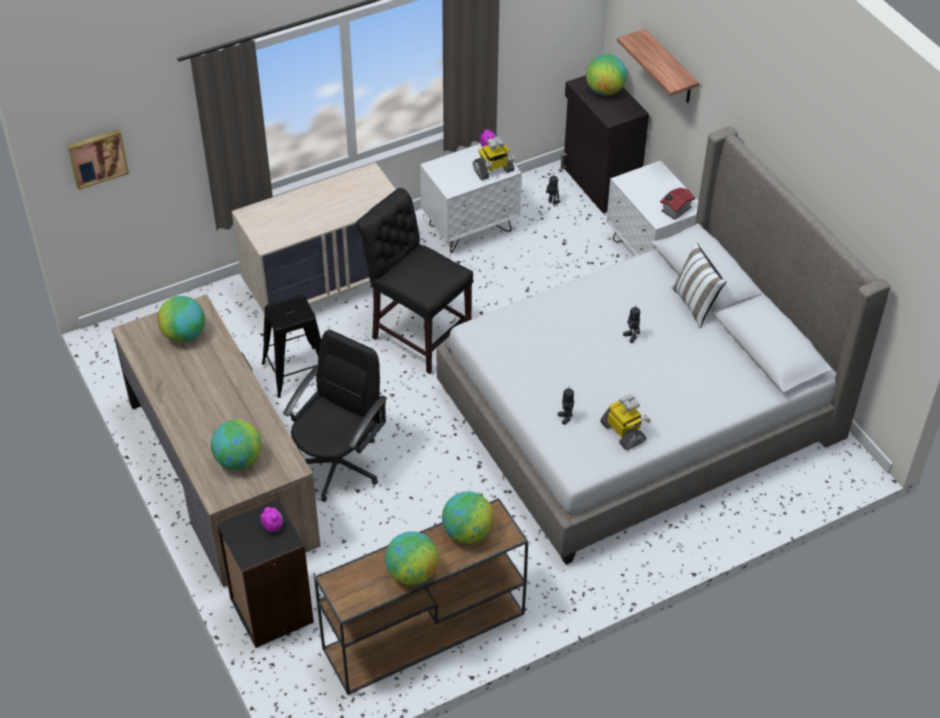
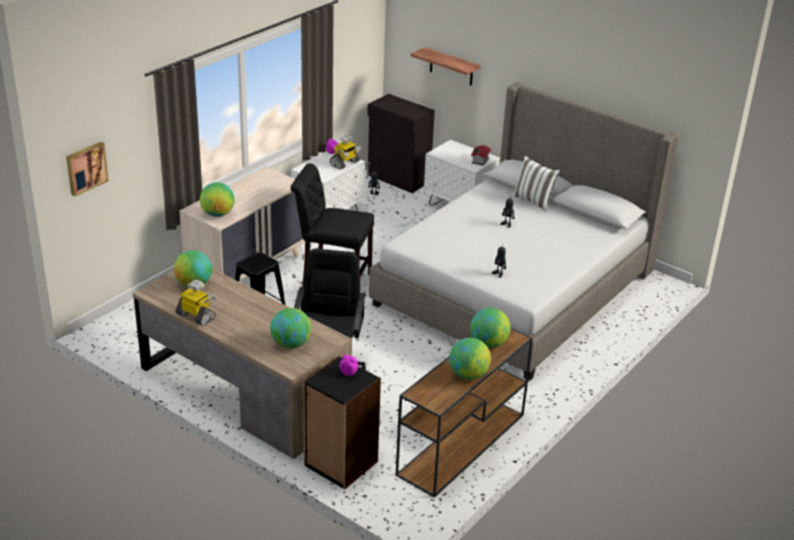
camera: 25 degrees left, 15 degrees down
globe [586,54,627,96] -> globe moved to [200,182,235,217]
toy robot [600,394,651,450] -> toy robot moved to [176,280,216,326]

